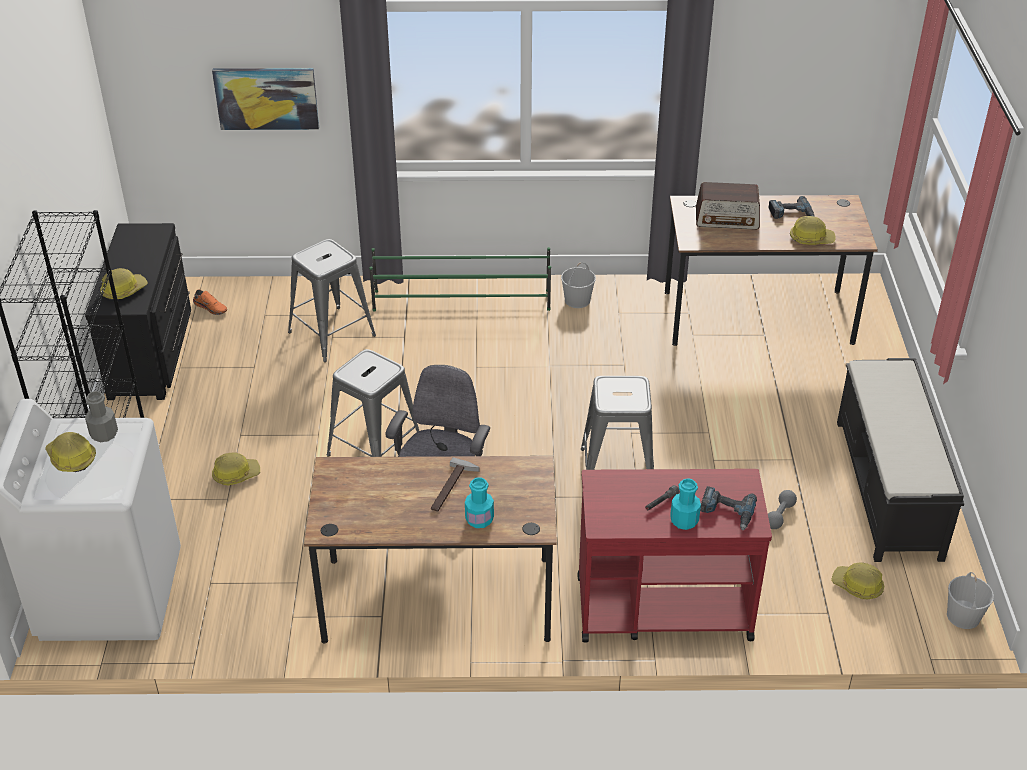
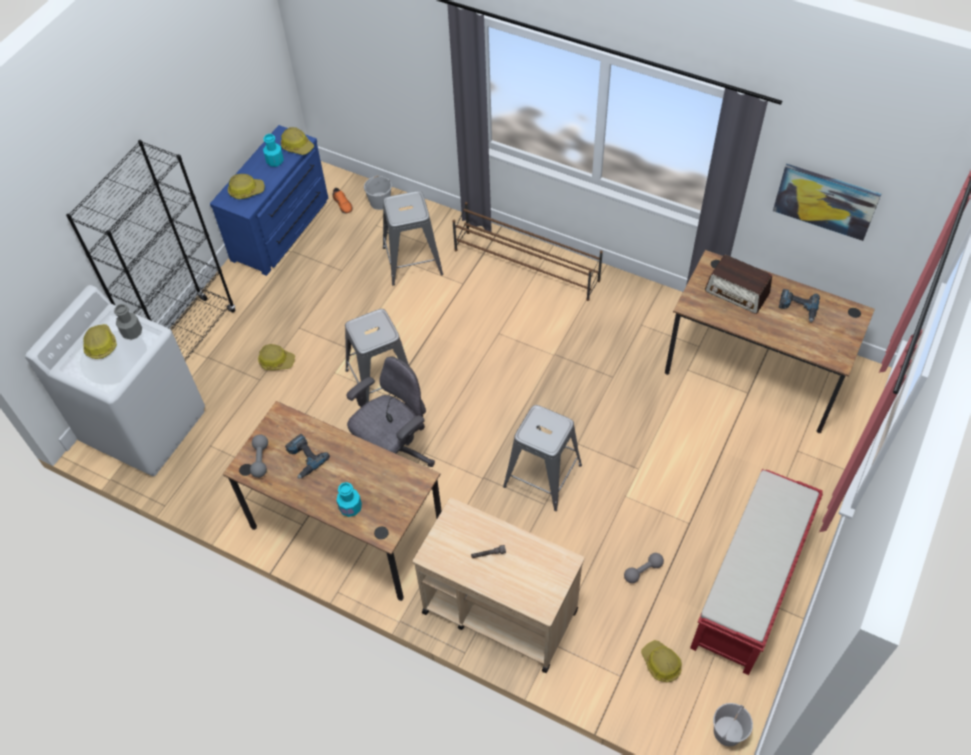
camera: 30 degrees right, 15 degrees up
black dresser [85,223,191,400] -> blue dresser [210,125,328,276]
picture [212,68,319,130] -> picture moved to [773,164,881,241]
green shoe rack [369,247,551,312] -> brown shoe rack [452,202,603,301]
hammer [431,457,480,512] -> none
white bucket [561,262,596,308] -> white bucket moved to [364,175,392,210]
red cart [577,469,772,643] -> beige cart [413,498,584,673]
turquoise bottle [670,478,701,530] -> turquoise bottle moved to [263,134,284,167]
power drill [700,486,757,531] -> power drill moved to [285,434,330,479]
hard hat [790,216,836,245] -> hard hat moved to [281,127,314,155]
black bench [837,358,964,562] -> red bench [690,469,823,675]
none -> grey dumbbell [250,434,268,478]

